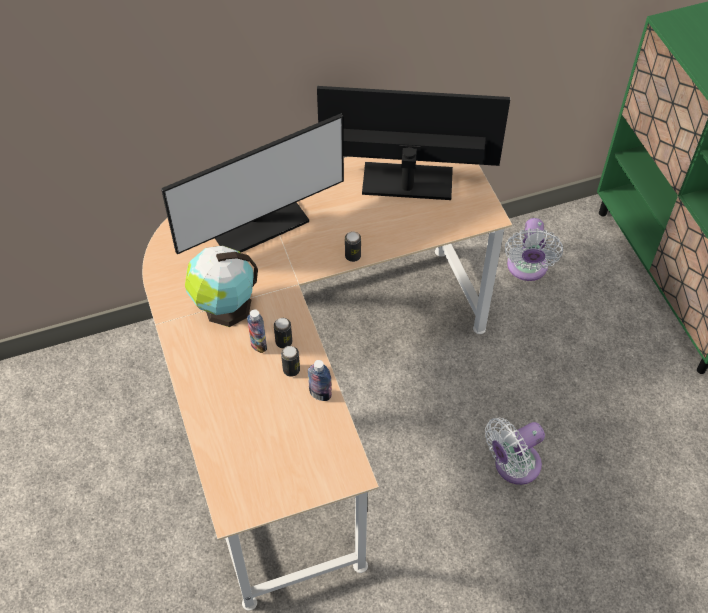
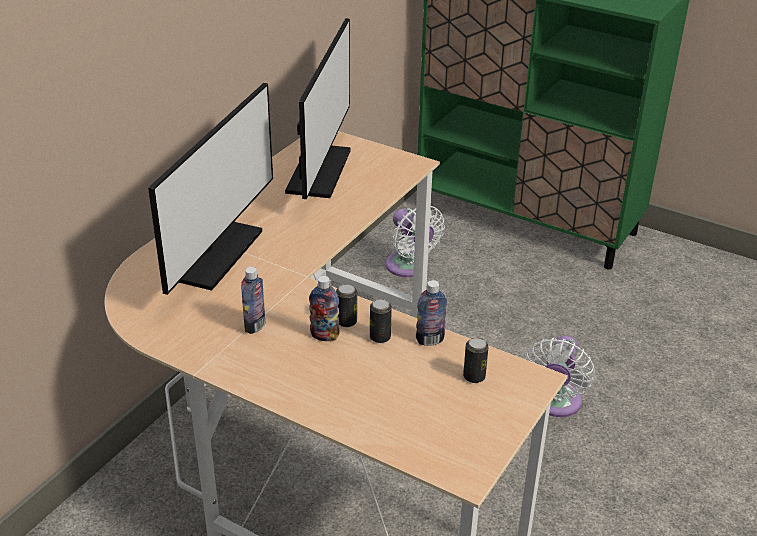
camera: 40 degrees left, 20 degrees down
globe [185,245,258,327] -> bottle [241,267,265,334]
monitor [317,86,510,200] -> monitor turned 135 degrees clockwise [285,18,351,199]
can [345,231,361,262] -> can moved to [463,337,489,383]

